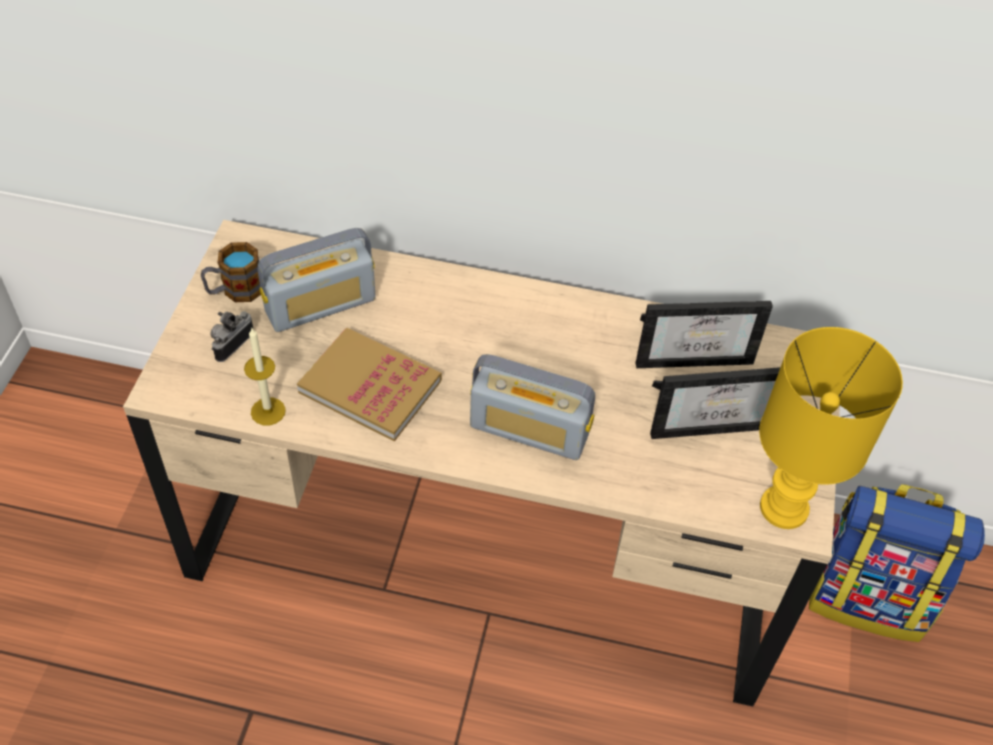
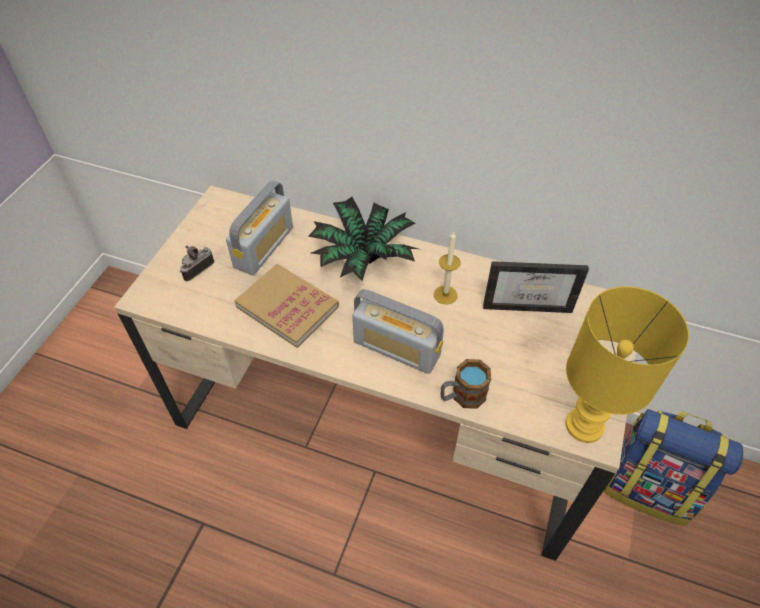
camera: 10 degrees right, 0 degrees up
mug [201,242,261,302] -> mug moved to [441,359,491,409]
candle [244,327,286,425] -> candle moved to [434,231,461,305]
radio [258,228,376,332] -> radio turned 45 degrees counterclockwise [226,181,293,275]
picture frame [650,367,780,439] -> none
none -> potted plant [308,197,418,281]

